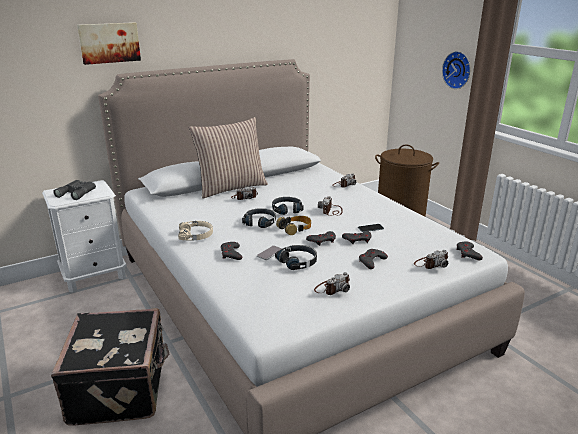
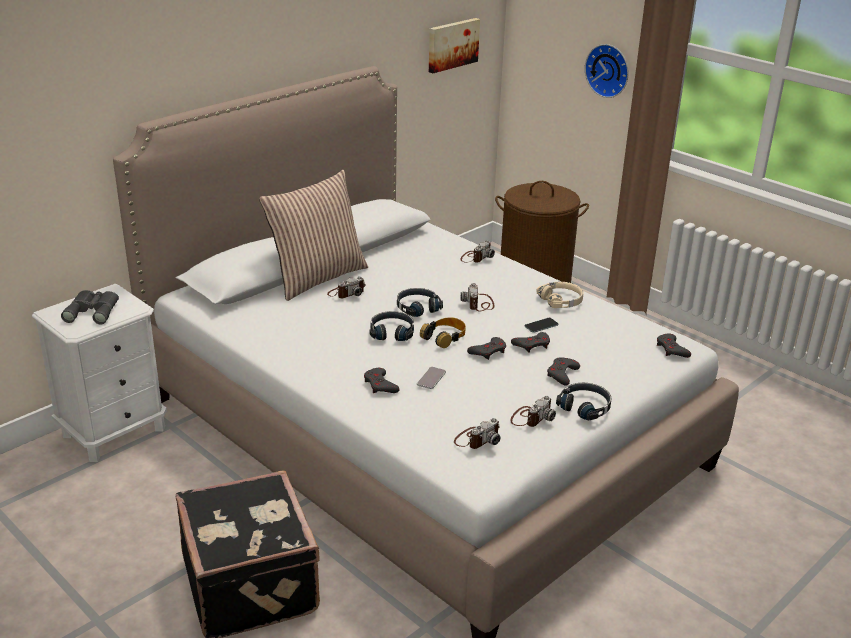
camera: 15 degrees left, 5 degrees up
picture [77,22,141,65] -> picture moved to [429,18,480,73]
beige headphones [178,221,213,241] -> beige headphones moved to [536,282,584,308]
black headphones [275,245,317,270] -> black headphones moved to [556,383,612,420]
camera [414,250,448,269] -> camera moved to [454,418,501,449]

